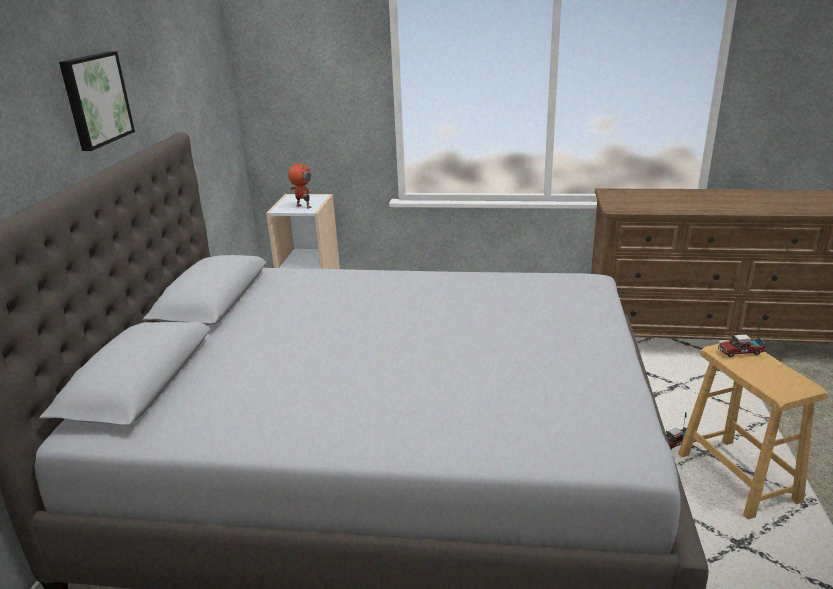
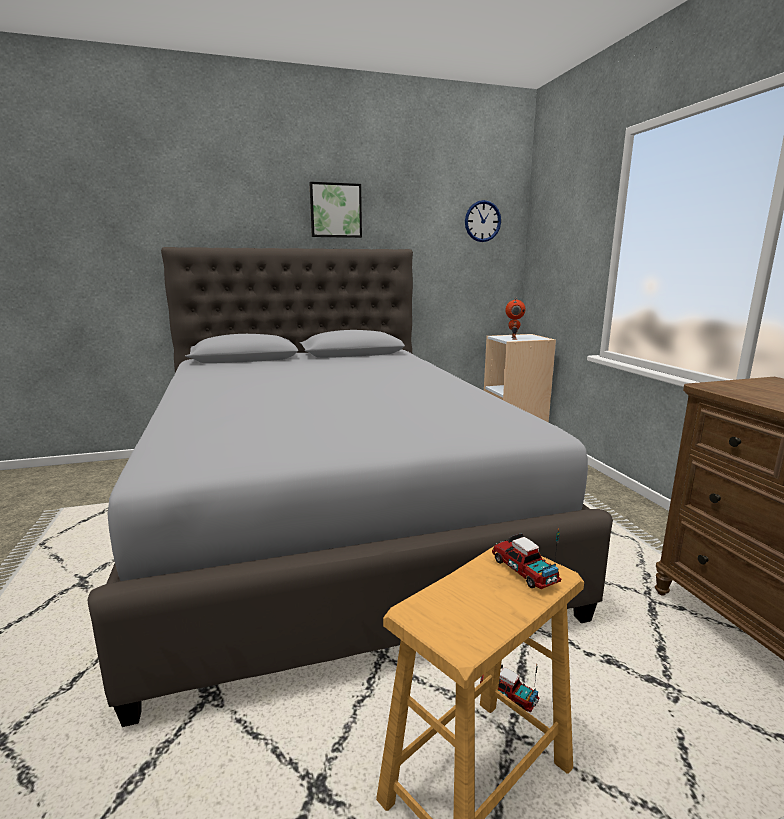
camera: 65 degrees right, 10 degrees down
none -> wall clock [465,200,501,242]

